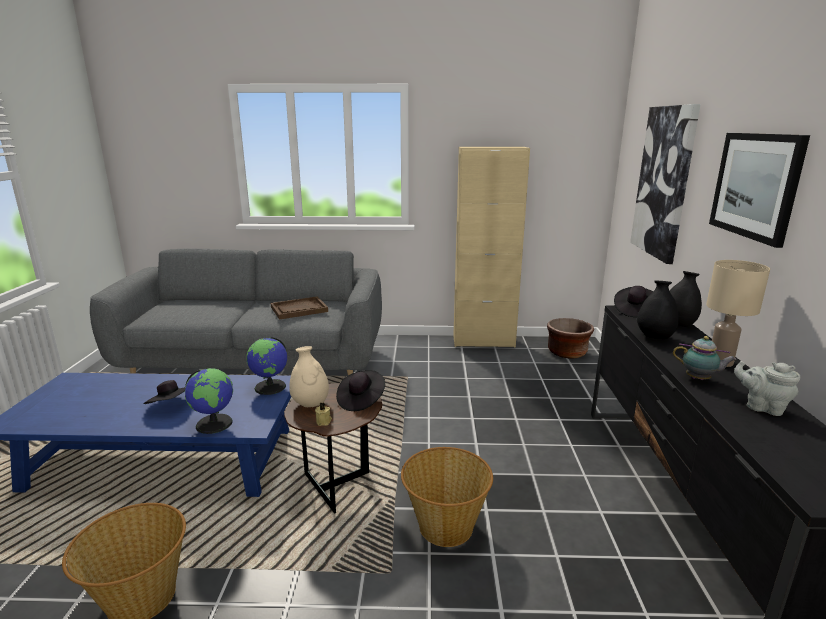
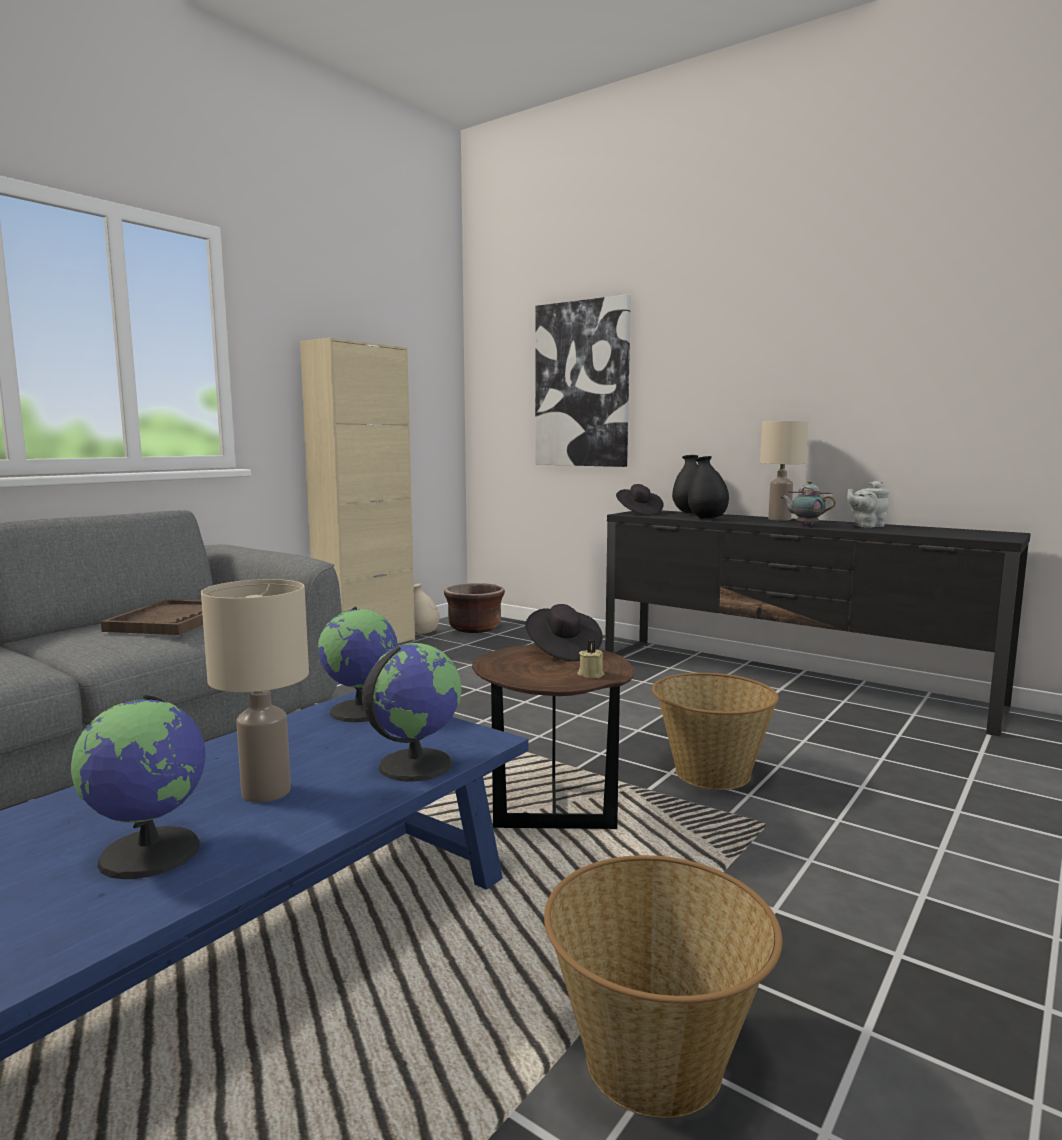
camera: 55 degrees left, 10 degrees down
black hat [143,380,186,404] -> beige table lamp [201,579,309,803]
beige vase [289,346,329,407] -> beige vase moved to [414,584,440,634]
teapot [673,336,736,380] -> teapot turned 120 degrees counterclockwise [781,480,836,526]
picture [709,133,810,248] -> none
none -> globe [71,695,206,879]

